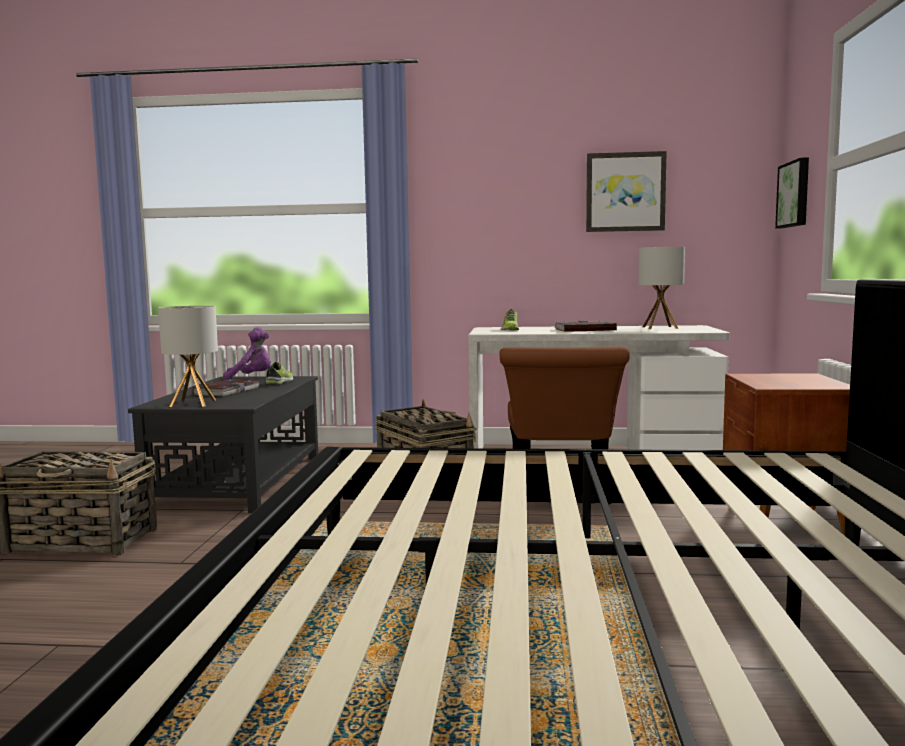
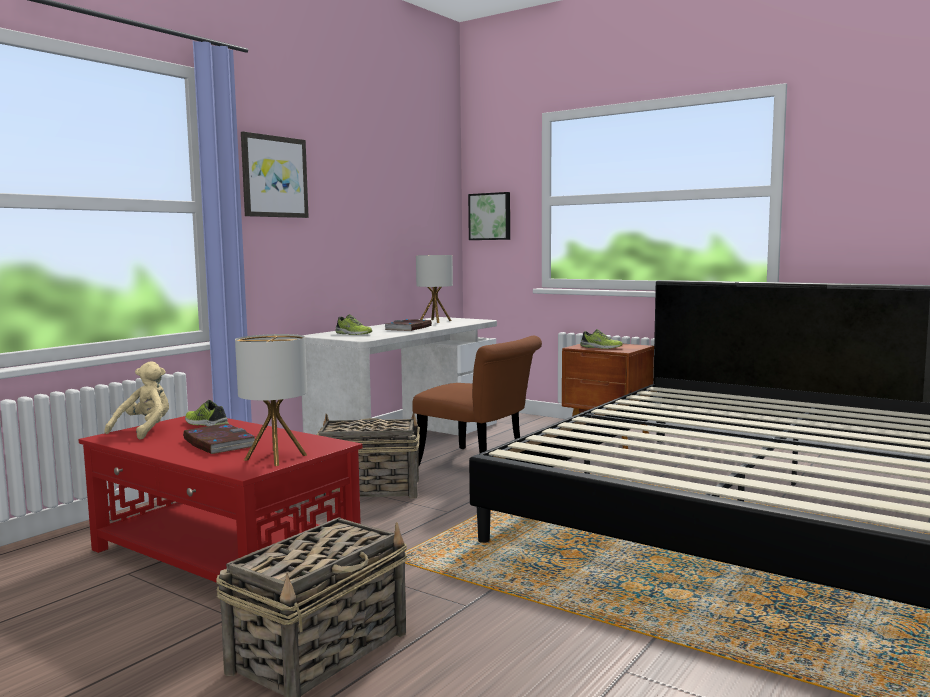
camera: 60 degrees left, 0 degrees up
black coffee table [128,376,318,513] -> red coffee table [79,416,362,582]
purple plush toy [223,327,271,380] -> beige plush toy [104,361,169,440]
picture [586,151,667,232] -> picture moved to [241,132,309,218]
none -> shoe [580,329,622,349]

